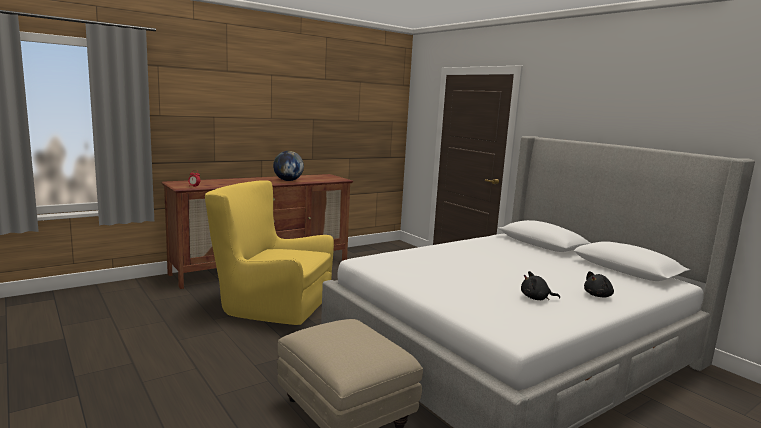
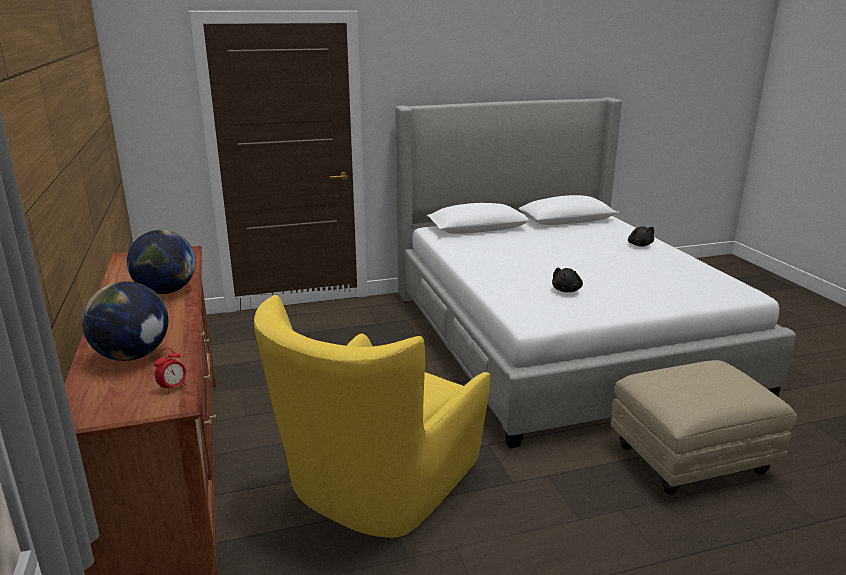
camera: 70 degrees left, 10 degrees up
black plush toy [521,271,560,300] -> black plush toy moved to [552,268,583,292]
none -> globe [82,281,168,361]

